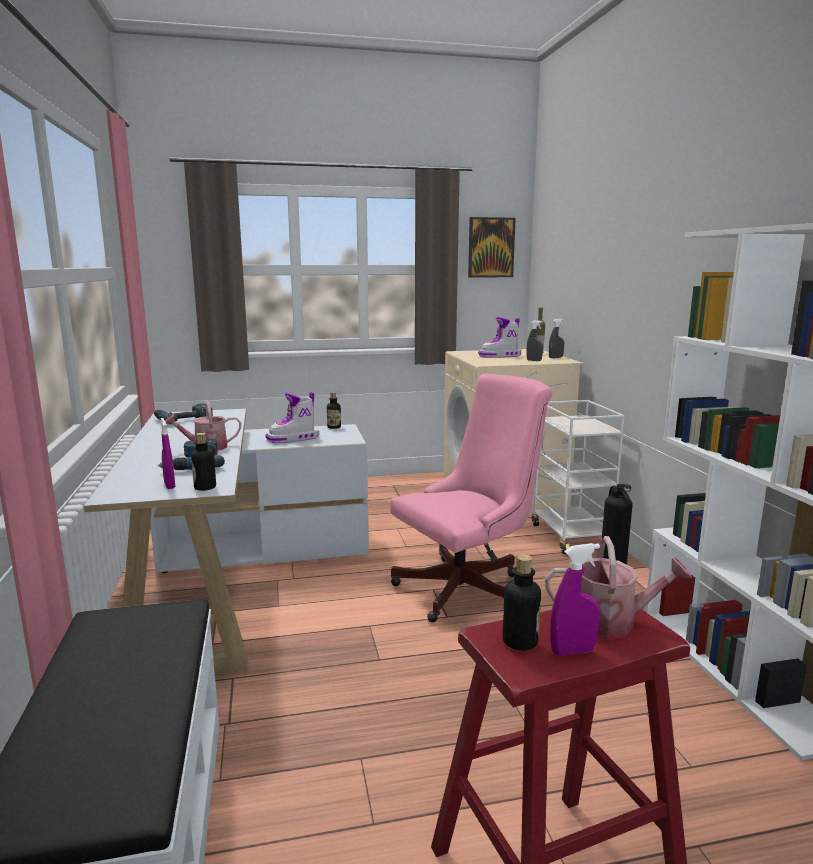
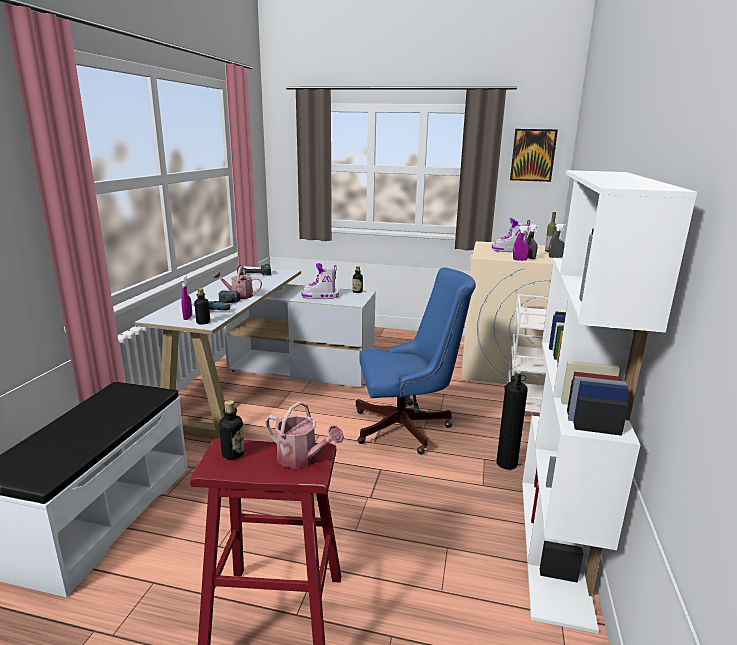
camera: 25 degrees right, 5 degrees up
pink office chair [390,374,552,622] -> blue office chair [356,267,476,454]
purple spray bottle [550,543,600,656] -> purple spray bottle moved to [513,226,530,261]

